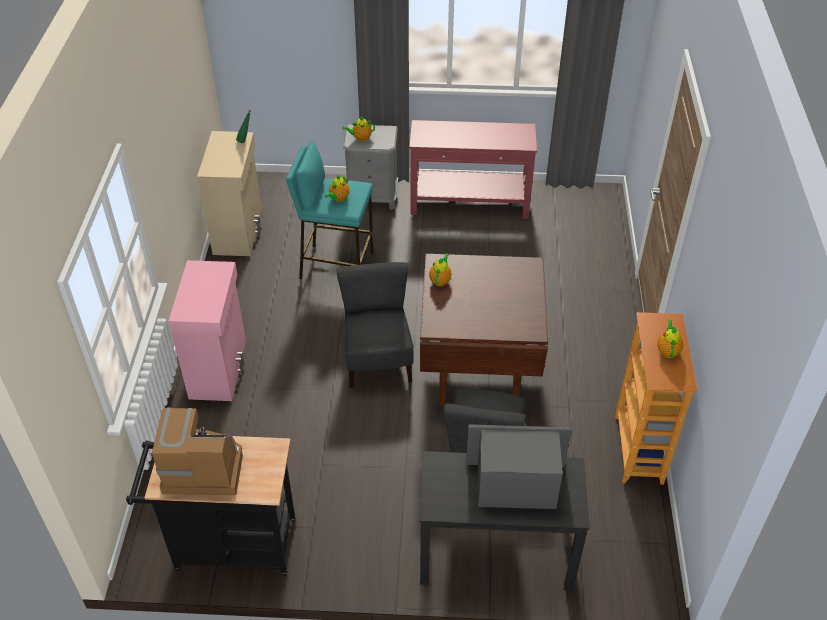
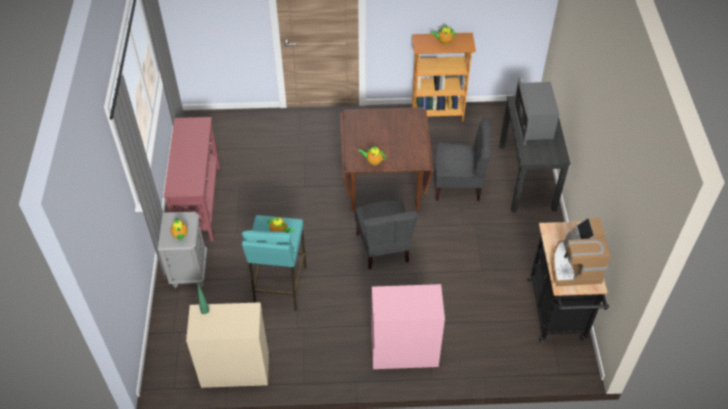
camera: 95 degrees left, 5 degrees up
grey chair [336,262,414,388] -> grey chair turned 90 degrees counterclockwise [355,200,418,269]

